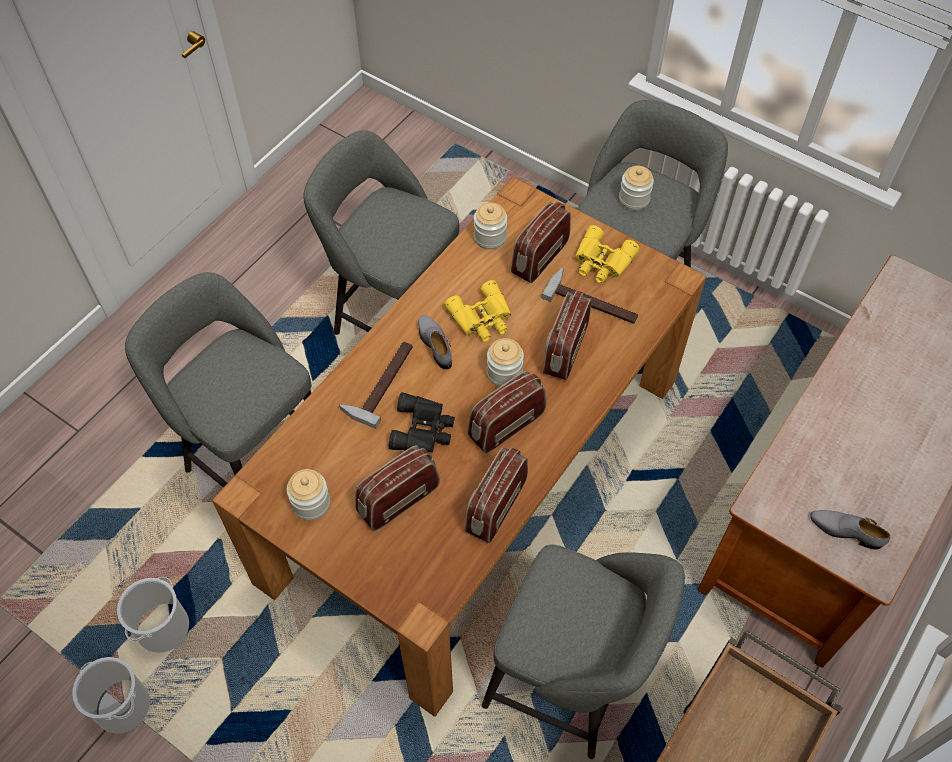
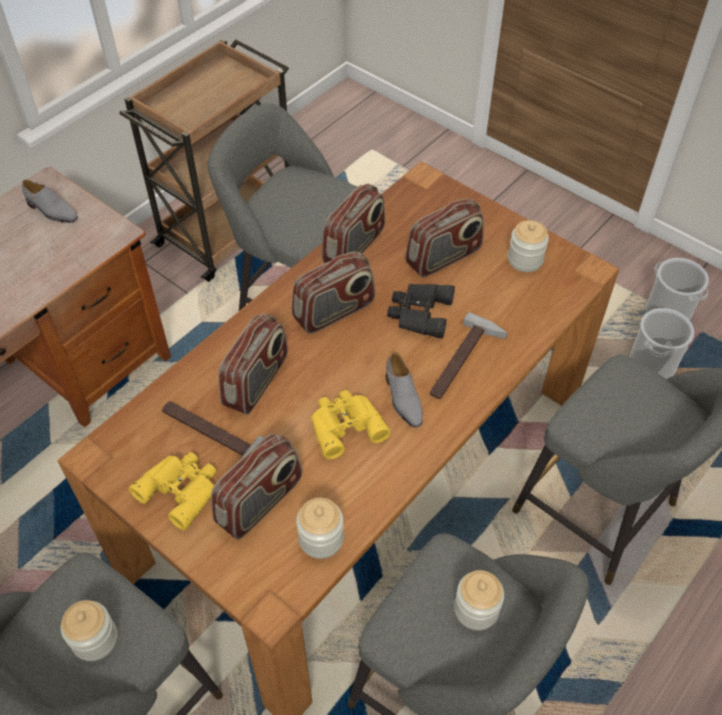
camera: 175 degrees left, 5 degrees down
jar [487,338,524,387] -> jar moved to [454,570,504,630]

